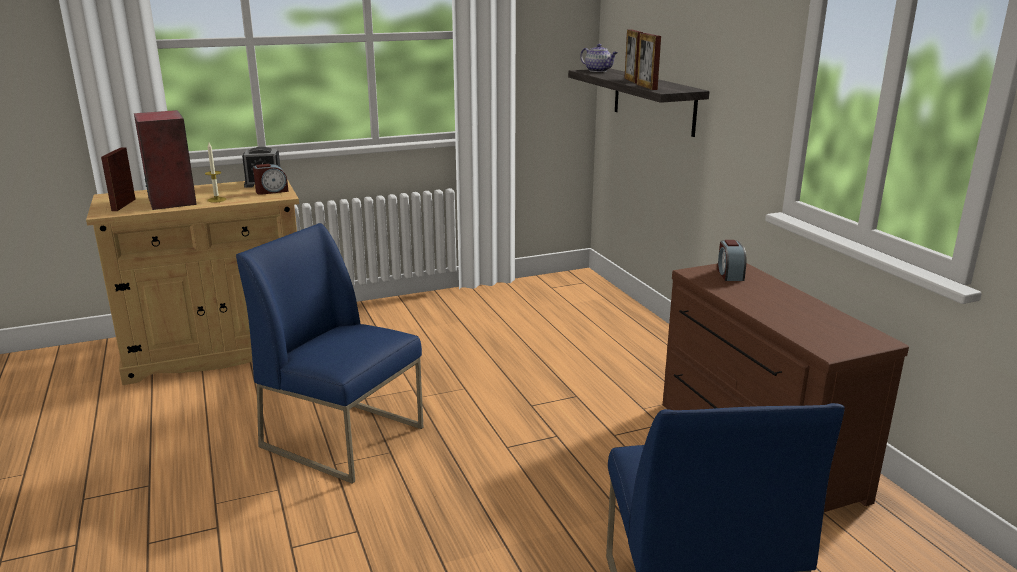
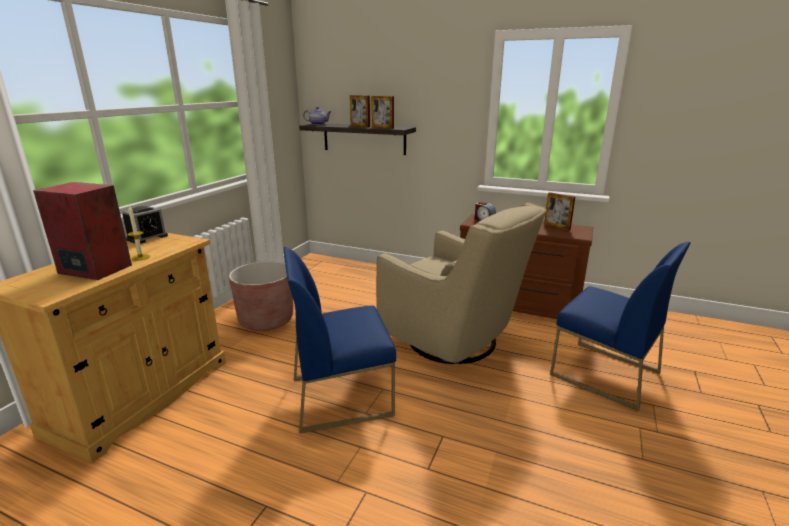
camera: 45 degrees left, 0 degrees up
picture frame [101,148,136,211] -> picture frame moved to [544,192,575,231]
alarm clock [253,164,289,195] -> none
none -> brown planter [229,261,293,331]
none -> beige armchair [376,202,547,364]

